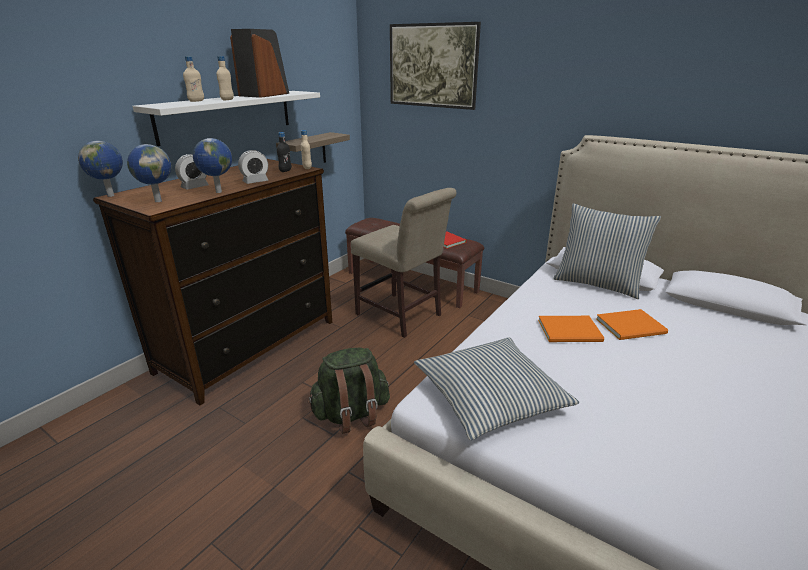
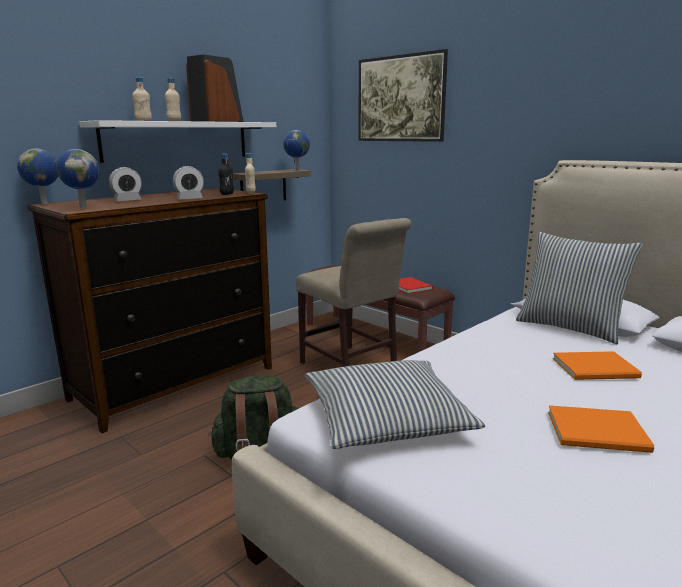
camera: 10 degrees right, 10 degrees down
globe [193,138,232,193] -> globe moved to [283,130,310,171]
orange book [538,316,604,342] -> orange book moved to [548,405,654,453]

